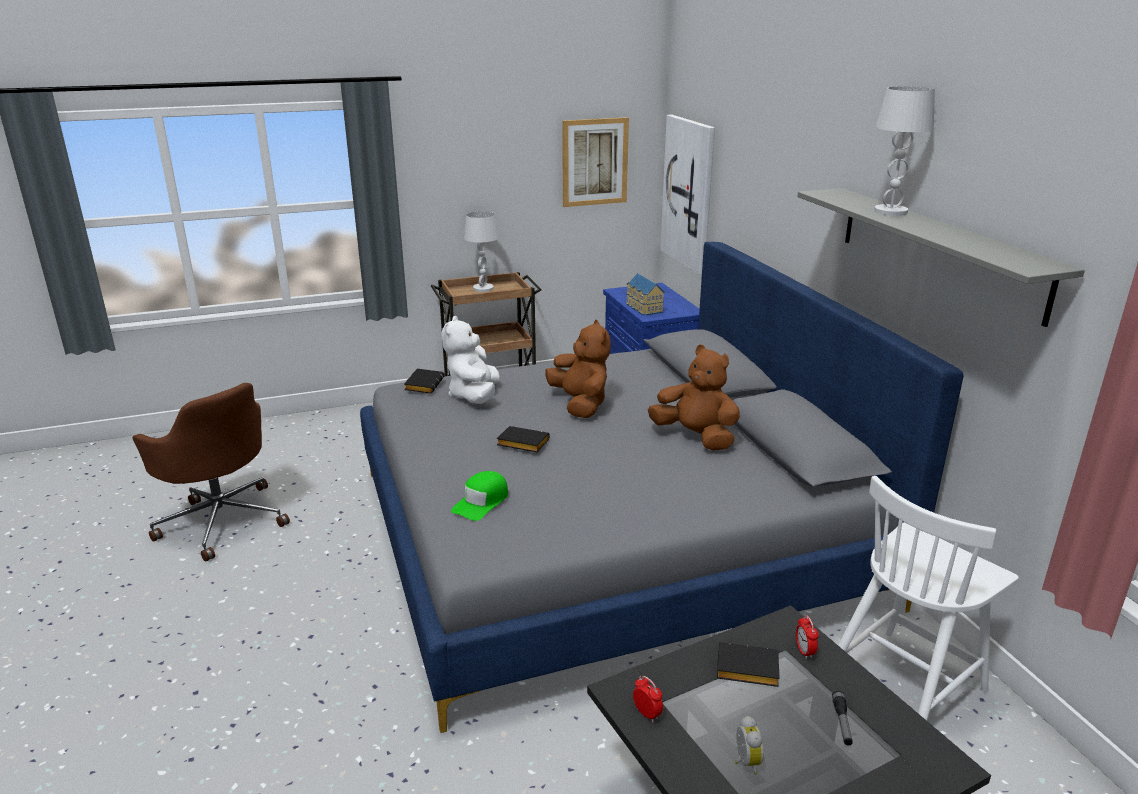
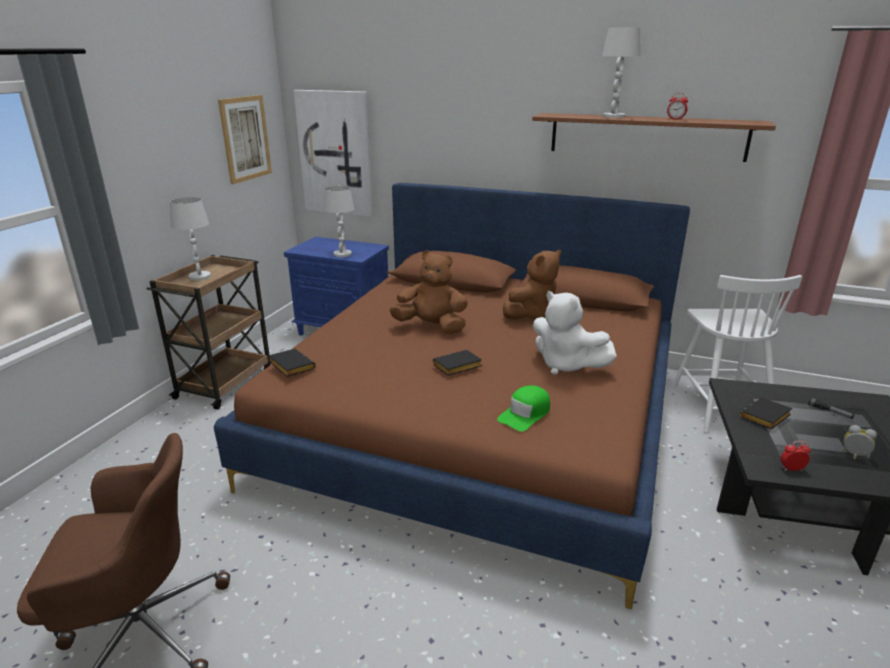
camera: 50 degrees left, 0 degrees up
grey bed [360,242,964,733] -> brown bed [214,183,690,609]
white plush toy [442,316,500,404] -> white plush toy moved to [533,291,617,375]
green cap [451,471,508,521] -> green cap turned 60 degrees clockwise [497,385,550,432]
toy house [626,273,665,315] -> white table lamp [324,186,355,257]
brown plush toy [648,345,740,451] -> brown plush toy turned 150 degrees clockwise [503,250,561,320]
alarm clock [796,615,819,659] -> alarm clock moved to [667,93,688,120]
grey shelf [797,188,1085,327] -> brown shelf [532,113,776,162]

